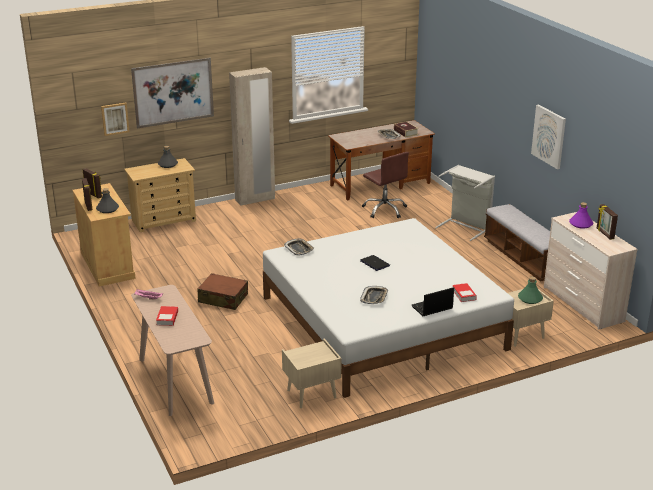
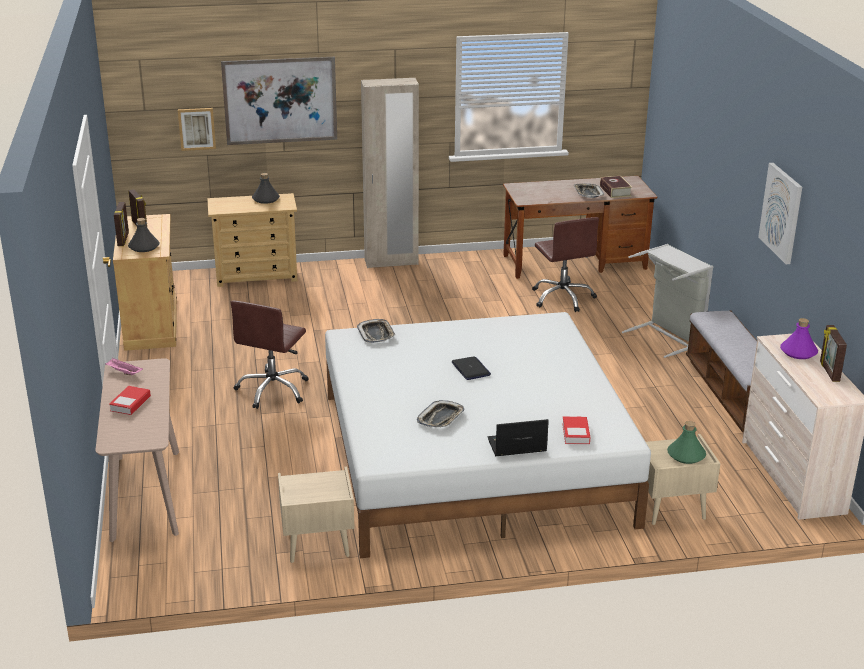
camera: 15 degrees right, 0 degrees up
brown suitcase [198,273,248,310] -> brown office chair [231,300,309,409]

